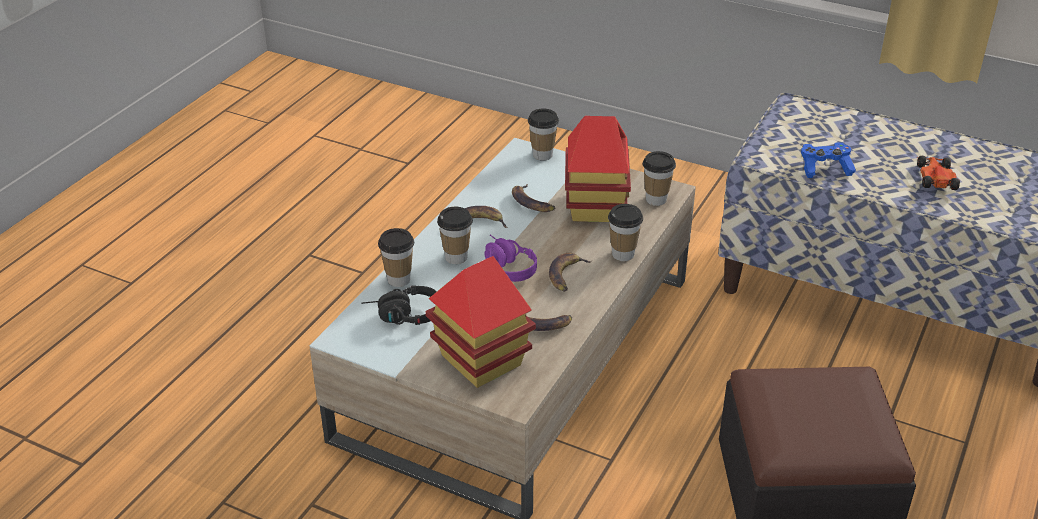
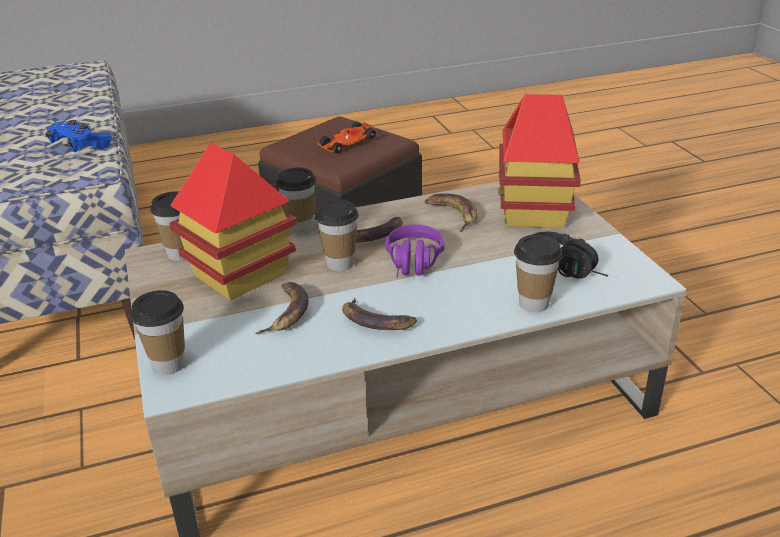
camera: 135 degrees left, 5 degrees down
cup [437,207,473,264] -> cup moved to [315,200,359,271]
toy car [917,156,960,190] -> toy car moved to [317,121,376,153]

